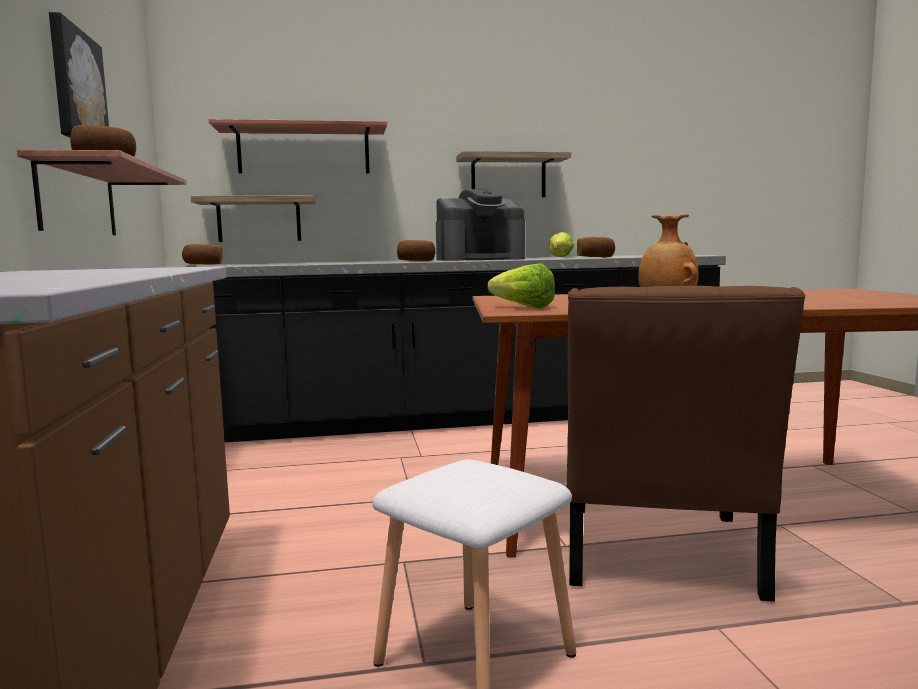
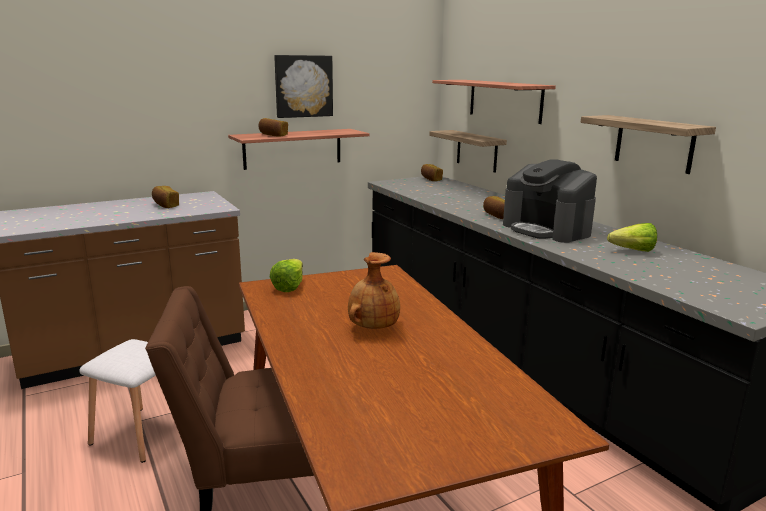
camera: 70 degrees right, 10 degrees up
bread [577,237,615,257] -> bread moved to [152,186,179,208]

